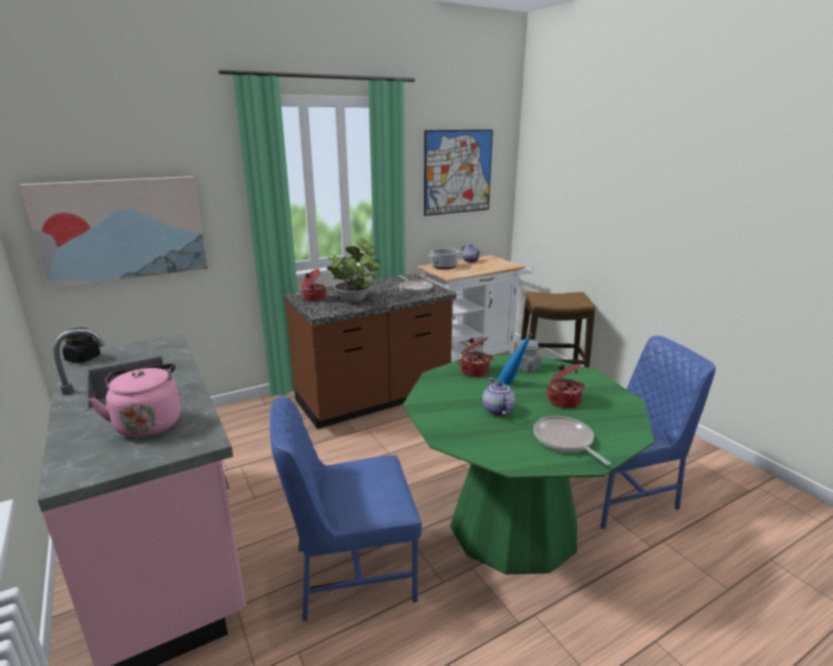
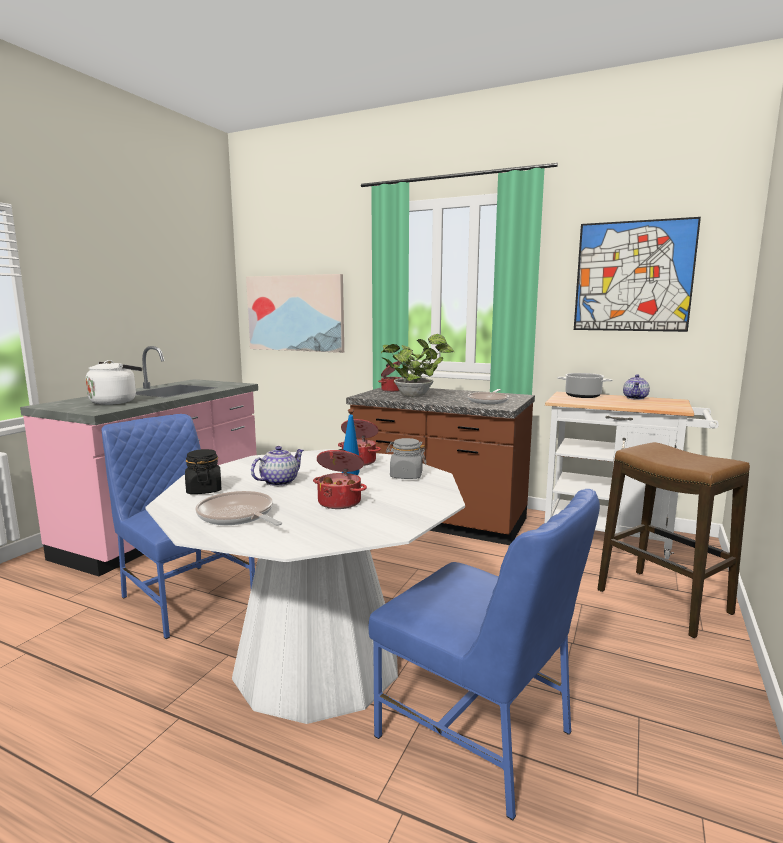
camera: 55 degrees right, 10 degrees down
black jar [62,328,100,363] -> black jar moved to [185,449,221,494]
pink kettle [89,363,181,438] -> white kettle [86,360,143,405]
green dining table [402,355,654,574] -> white dining table [145,449,465,724]
frying pan [534,416,611,465] -> frying pan turned 75 degrees counterclockwise [195,491,282,526]

